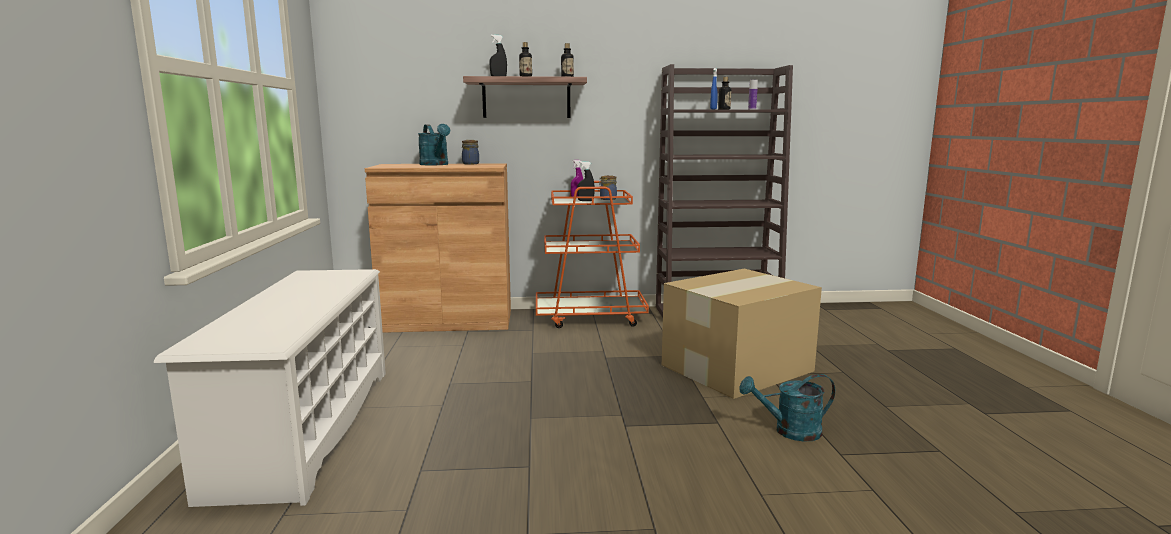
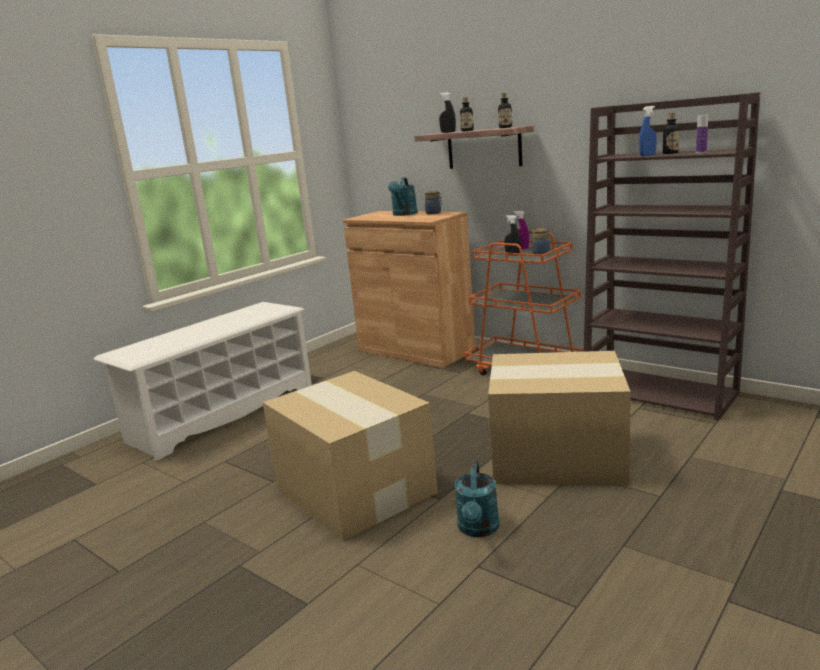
camera: 45 degrees right, 5 degrees up
turquoise watering can [739,374,835,442] -> turquoise watering can turned 120 degrees counterclockwise [454,461,499,537]
none -> cardboard box [263,371,438,541]

